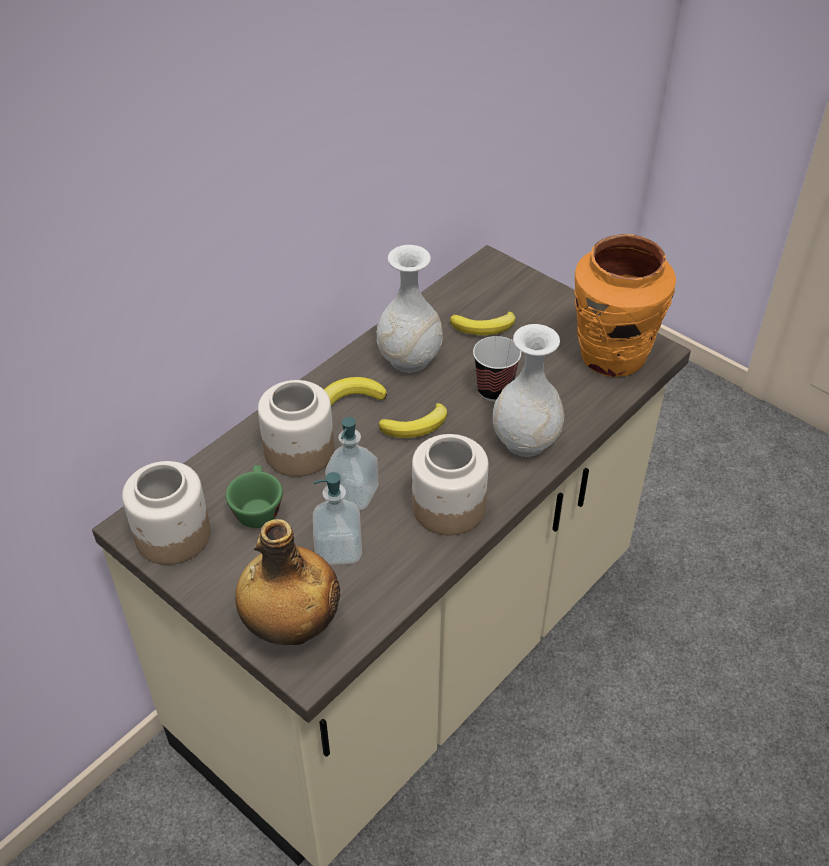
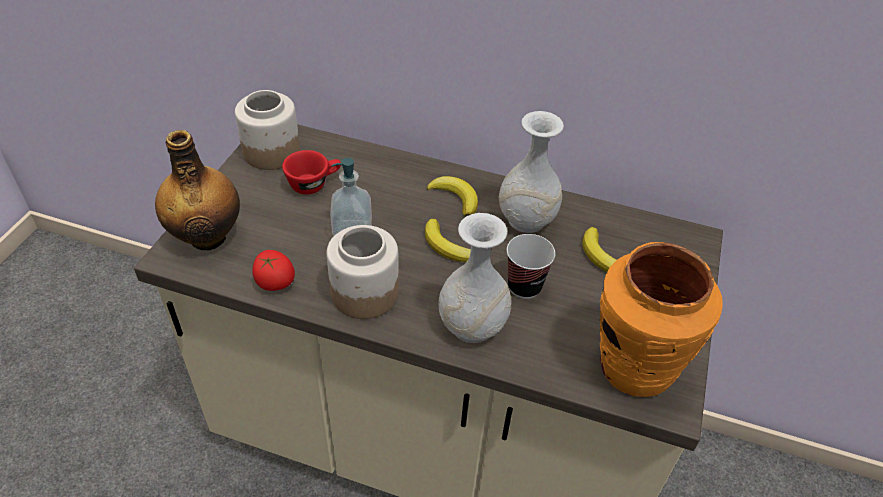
camera: 65 degrees right, 0 degrees up
green cup [226,465,283,528] -> red cup [282,150,341,195]
jar [258,380,334,477] -> none
soap dispenser [313,472,362,565] -> none
none -> tomato [253,250,295,291]

